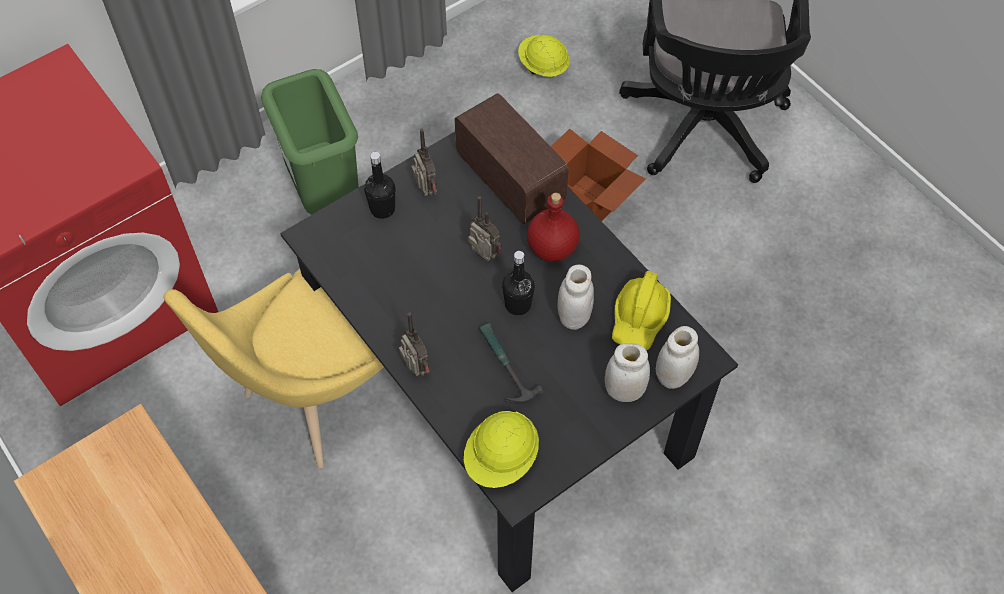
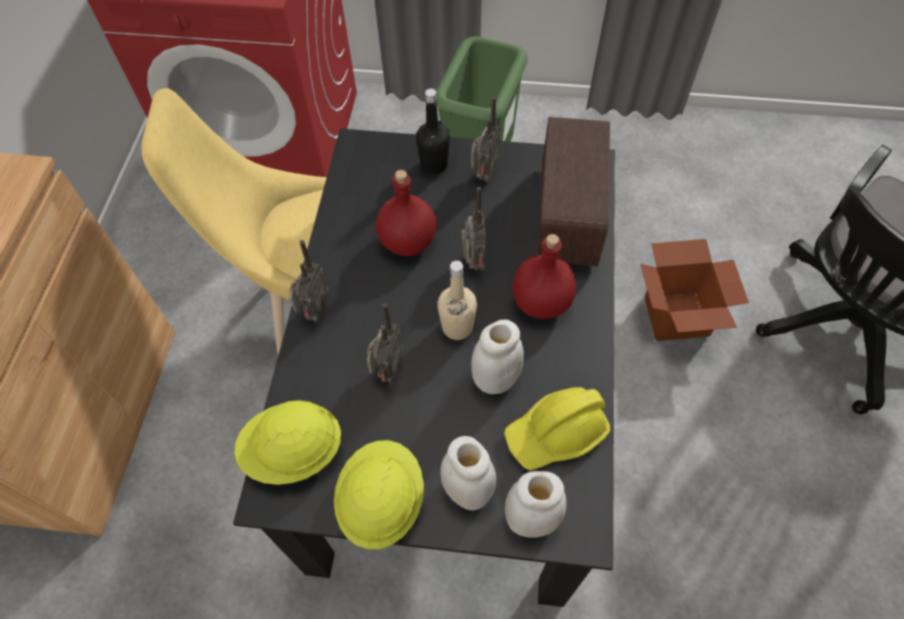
camera: 45 degrees right, 0 degrees up
hammer [479,323,543,404] -> radio [367,303,403,383]
black bottle [502,251,535,315] -> beige bottle [437,261,477,340]
yellow hard hat [518,35,570,77] -> yellow hard hat moved to [334,440,424,549]
none -> red bottle [376,170,437,256]

